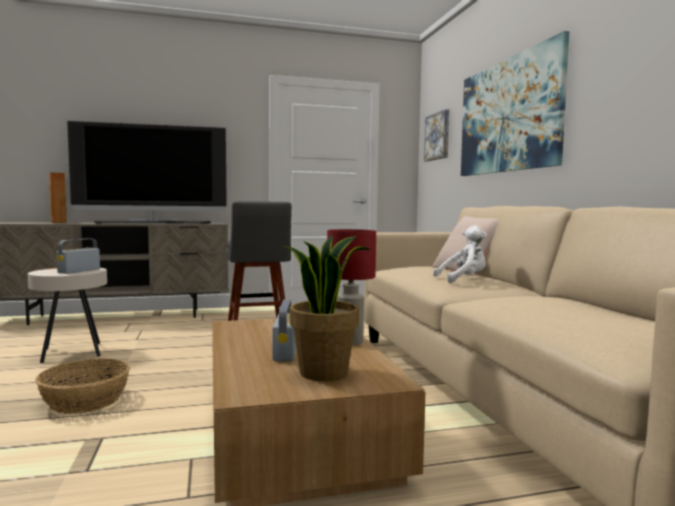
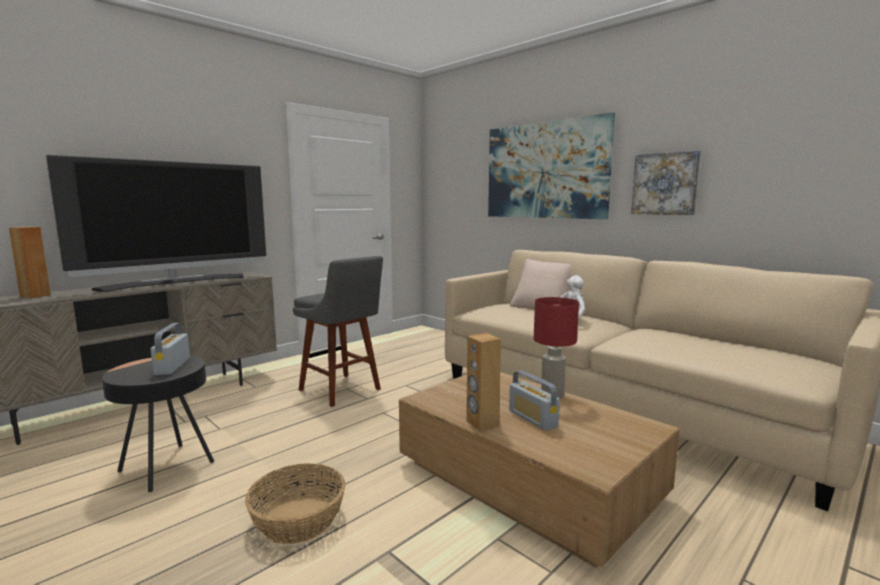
camera: 30 degrees left, 5 degrees up
beige side table [28,268,107,363] -> black side table [102,356,214,492]
potted plant [283,234,371,381] -> none
picture [424,109,449,161] -> picture moved to [631,150,701,215]
none -> brown speaker [466,333,501,431]

